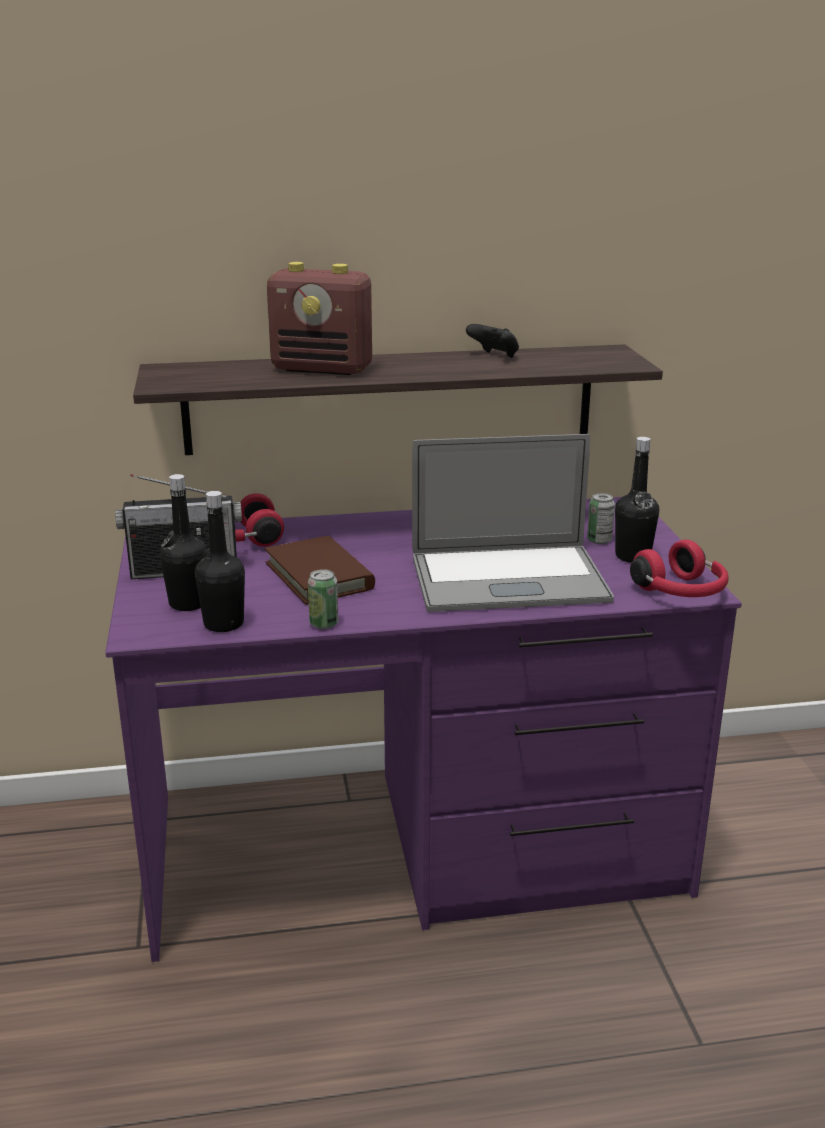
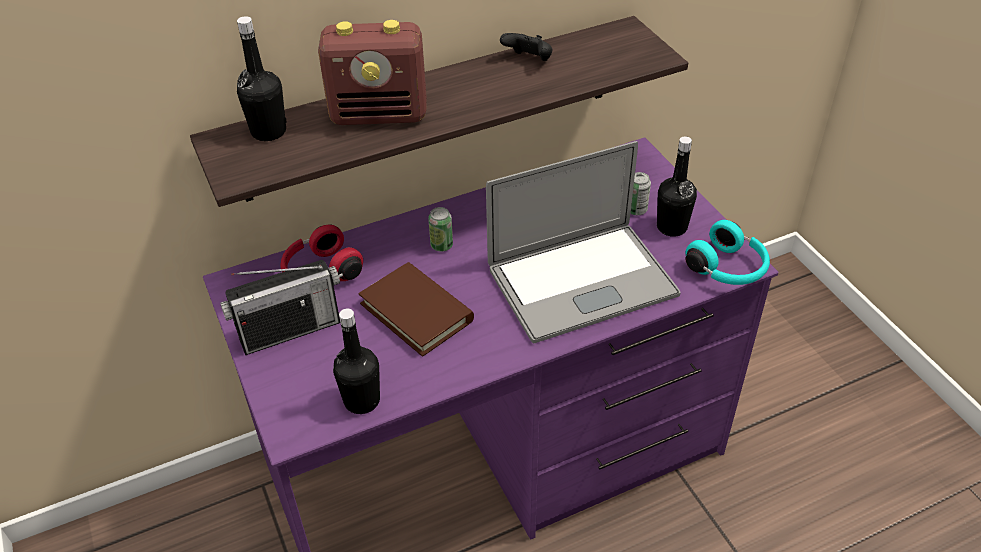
camera: 15 degrees left, 20 degrees up
black bottle [160,474,207,611] -> black bottle moved to [237,16,287,141]
can [308,569,339,629] -> can moved to [428,207,453,252]
red headphones [630,540,729,597] -> turquoise headphones [685,220,770,285]

